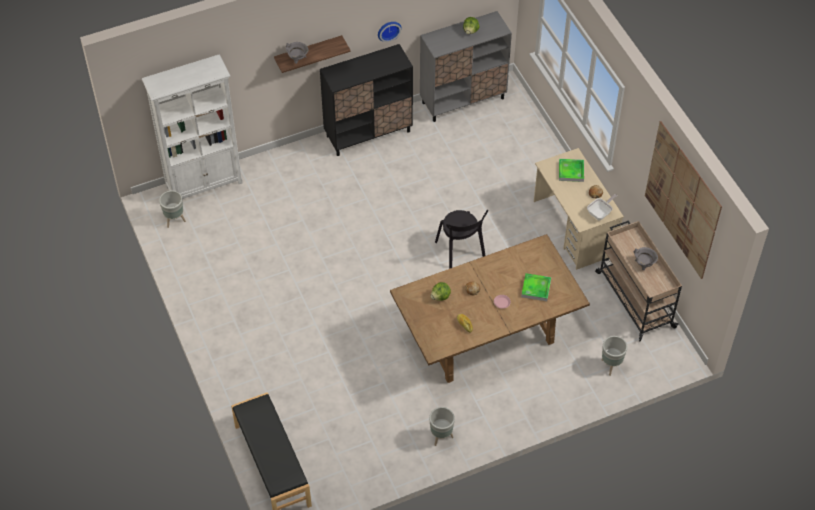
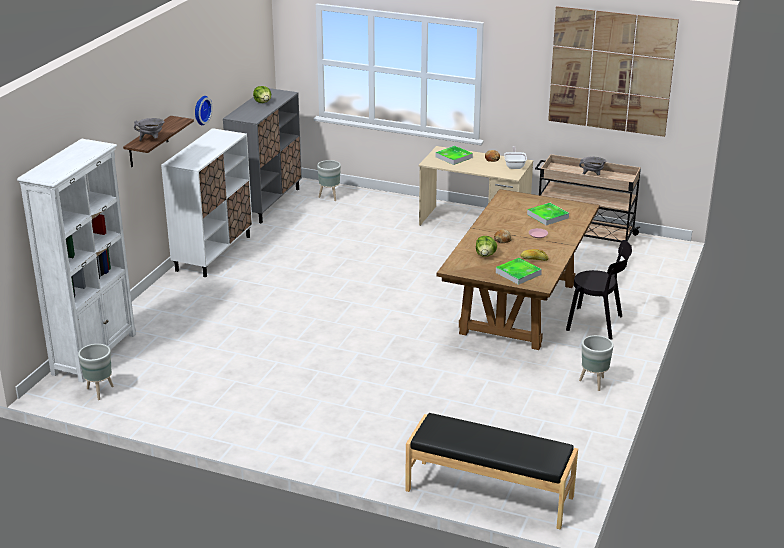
camera: 45 degrees left, 25 degrees down
black cabinet [320,44,413,156] -> white cabinet [161,128,252,277]
black chair [435,210,488,269] -> black chair moved to [566,240,632,340]
grey planter [601,336,628,376] -> grey planter moved to [317,160,341,201]
none -> tray [496,258,542,285]

